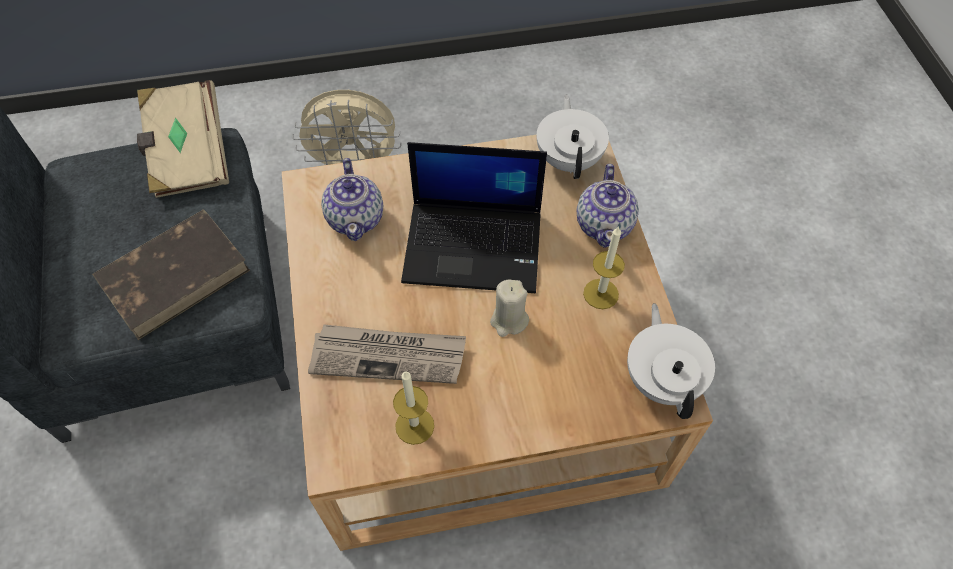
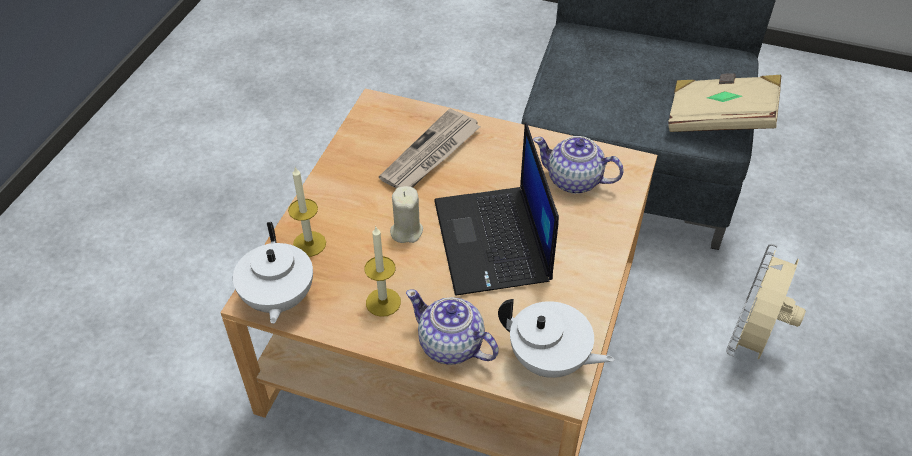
camera: 120 degrees right, 10 degrees down
brown book [92,209,250,340] -> none
candle [393,371,434,445] -> candle moved to [288,167,326,257]
laptop [401,142,547,293] -> laptop turned 45 degrees counterclockwise [434,122,559,296]
white teapot [627,303,715,419] -> white teapot turned 60 degrees clockwise [233,222,313,324]

